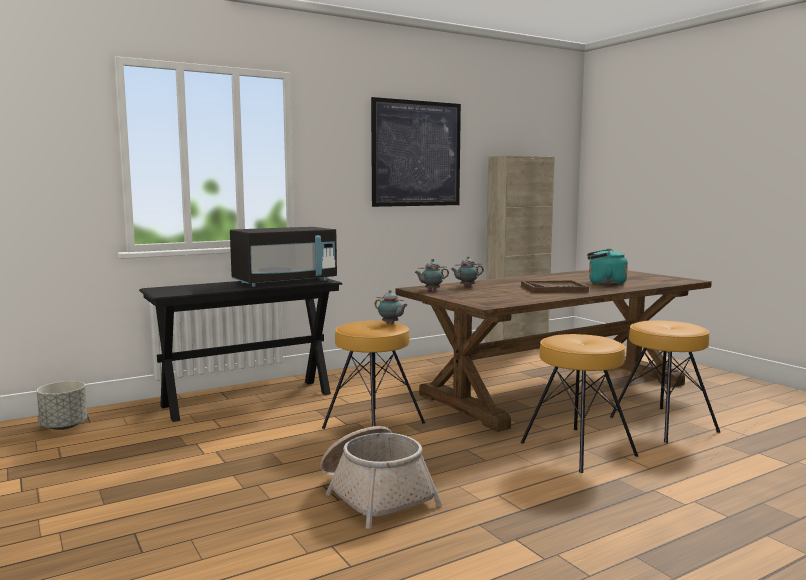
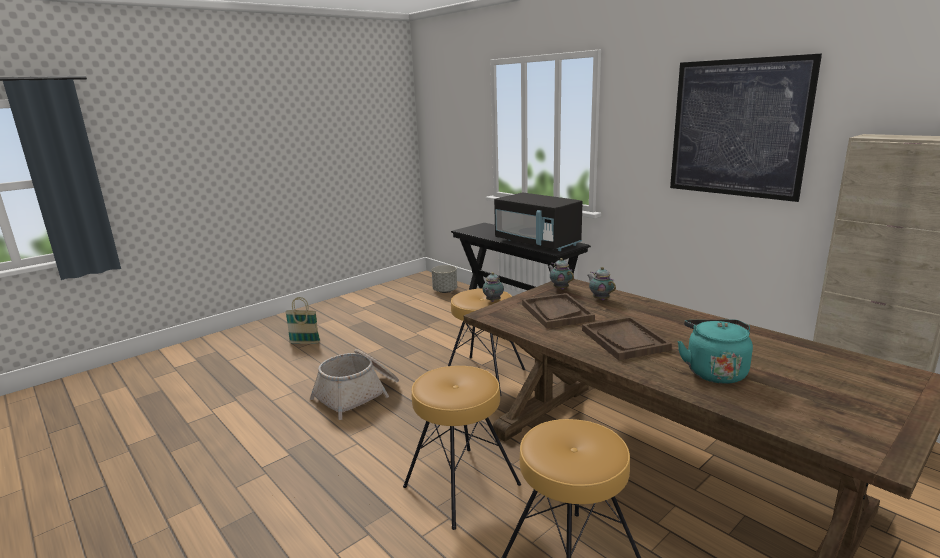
camera: 80 degrees right, 10 degrees up
none -> basket [285,297,320,344]
none -> brown tray [522,293,595,328]

